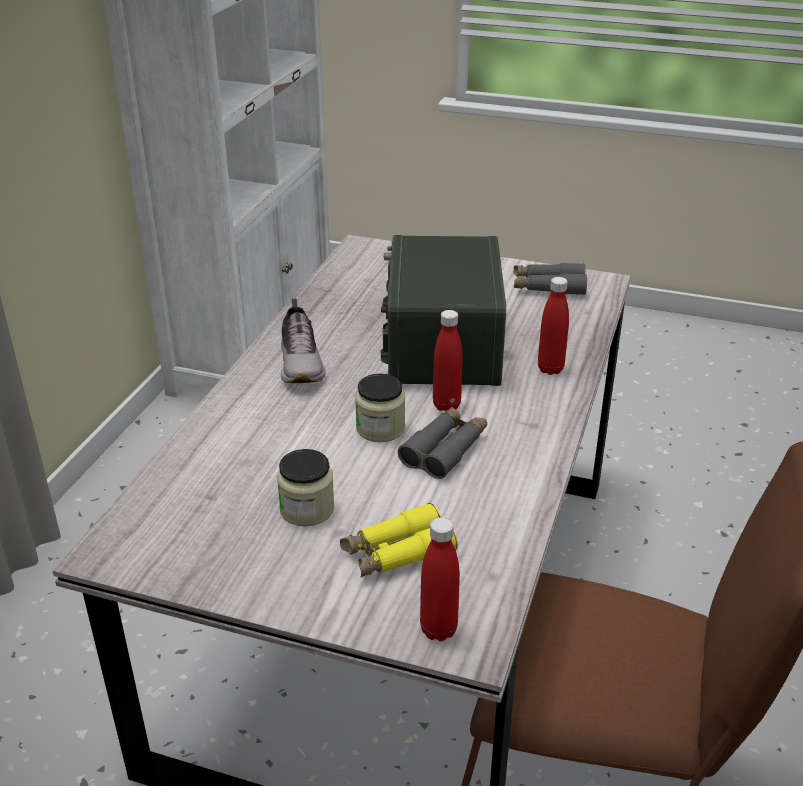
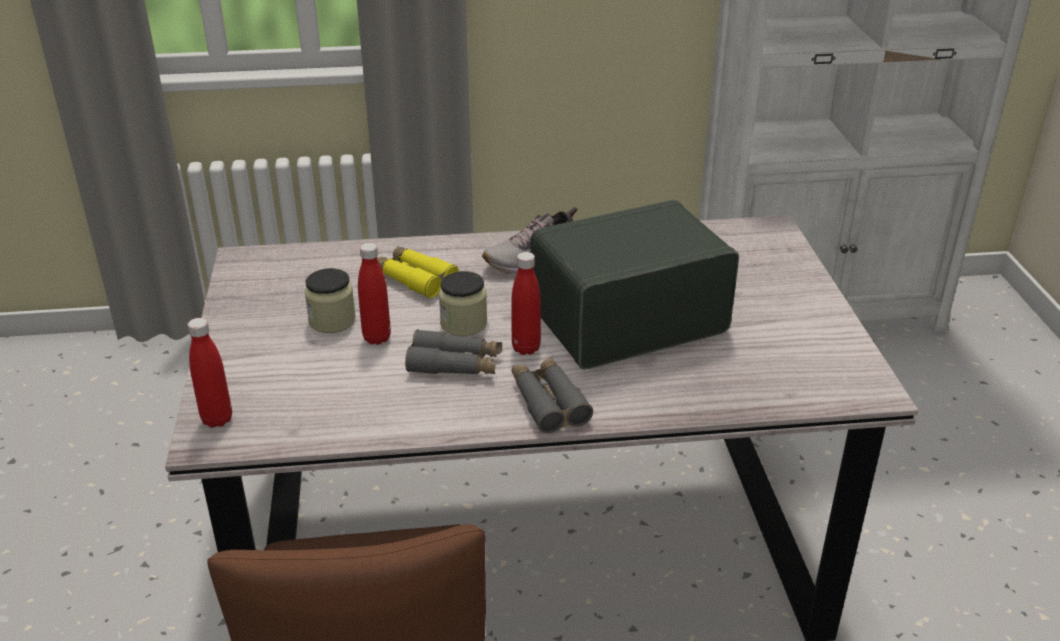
camera: 65 degrees right, 0 degrees up
yellow binoculars [340,503,458,578] -> yellow binoculars moved to [377,246,459,298]
grey binoculars [514,263,587,295] -> grey binoculars moved to [512,357,593,433]
red bottle [538,277,569,375] -> red bottle moved to [358,243,391,345]

